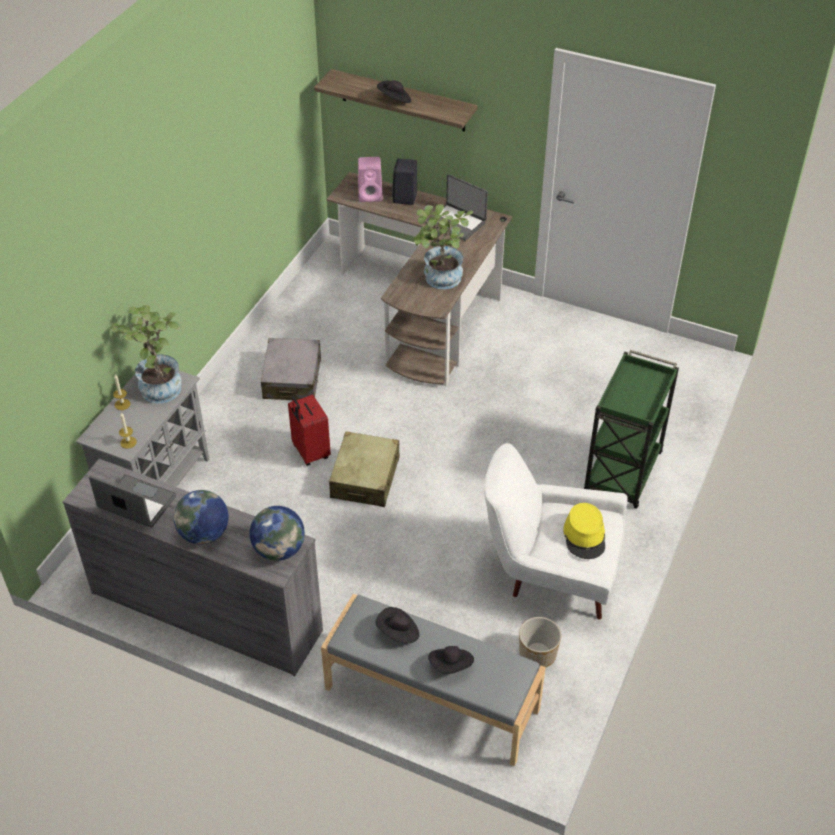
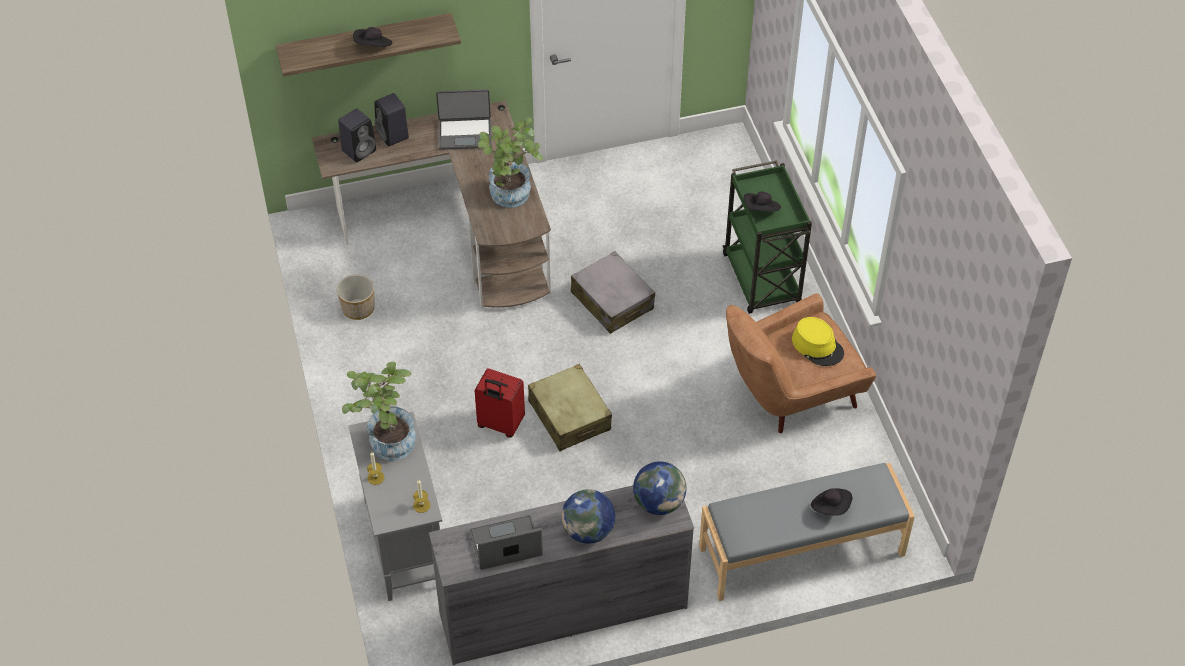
camera: 40 degrees left, 5 degrees up
grey suitcase [261,338,321,400] -> grey suitcase moved to [571,251,655,334]
pink speaker [358,157,383,202] -> black speaker [338,108,376,163]
black hat [376,607,419,643] -> black hat moved to [743,192,781,212]
white armchair [484,443,628,620] -> brown armchair [726,293,876,433]
planter [519,617,561,668] -> planter moved to [337,274,375,320]

